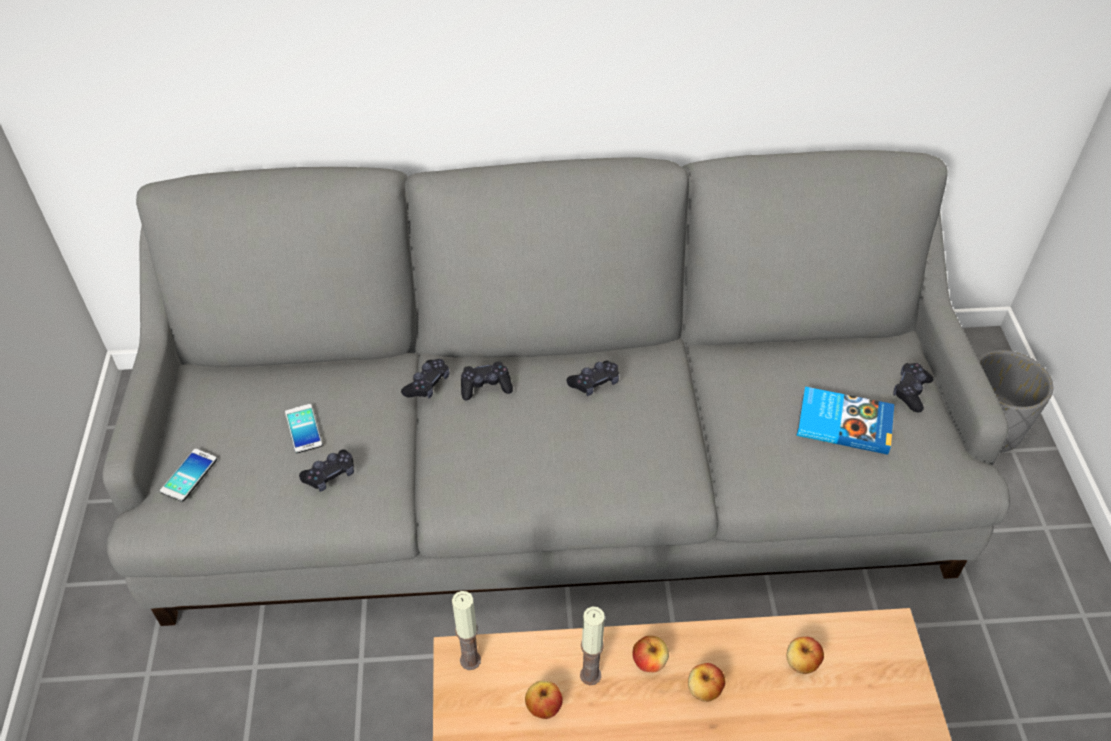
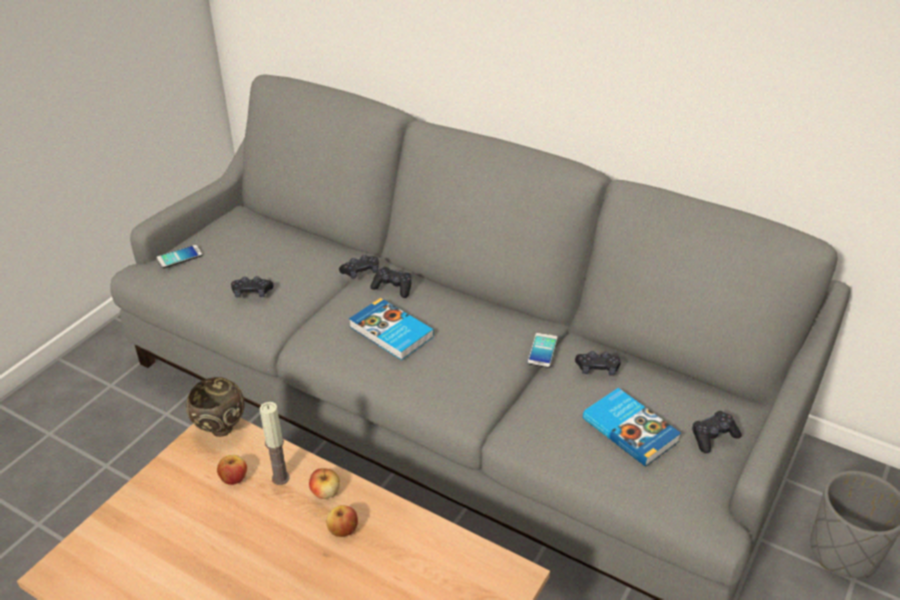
camera: 35 degrees right, 10 degrees down
phone [285,404,323,453] -> phone moved to [527,333,558,368]
candle [452,591,481,670] -> brown bowl [186,377,245,437]
black game controller [567,361,619,396] -> black game controller moved to [575,351,621,376]
apple [786,637,824,674] -> none
none -> book [349,298,434,360]

